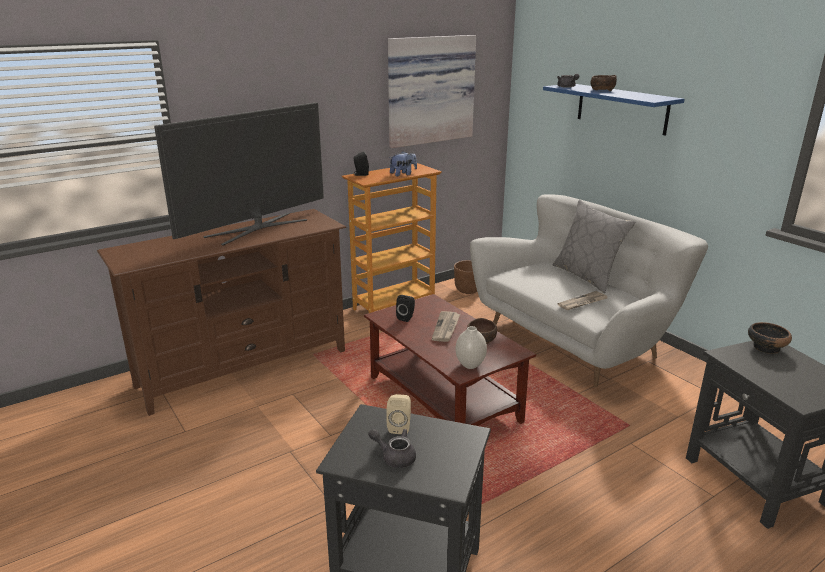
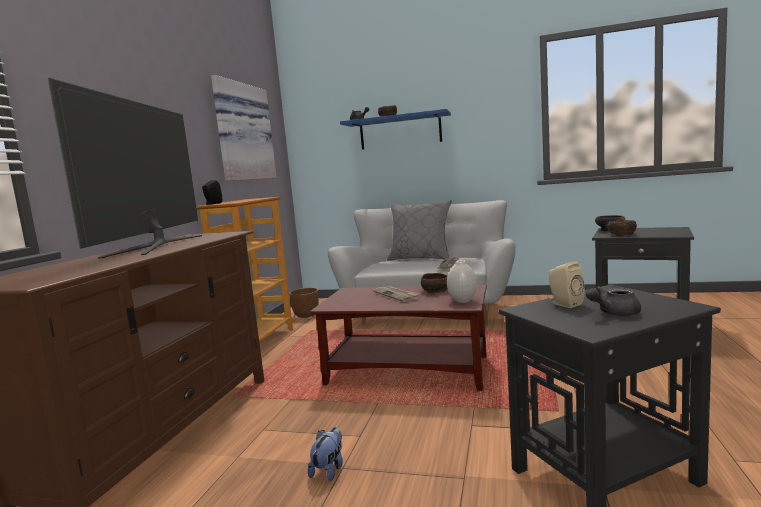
camera: 40 degrees left, 15 degrees down
plush toy [389,151,417,176] -> plush toy moved to [308,427,343,482]
black speaker [396,295,415,322] -> none
none -> brown bowl [607,220,637,236]

